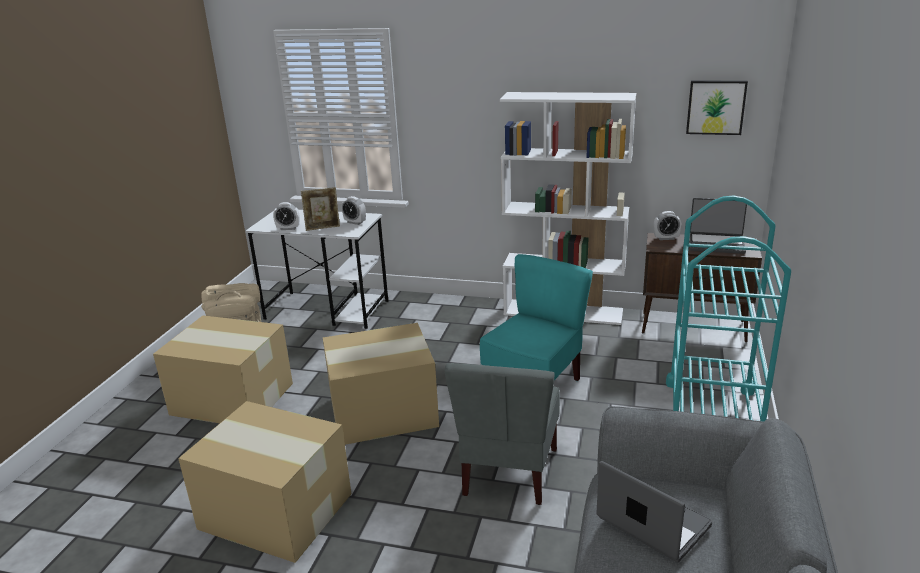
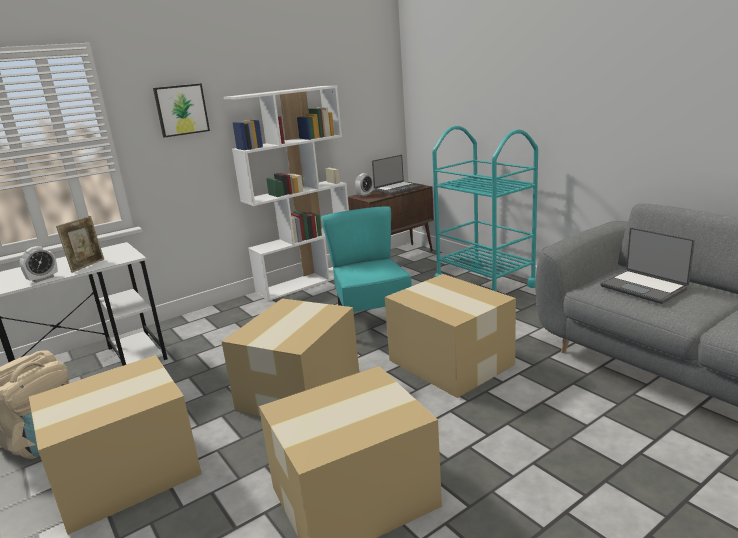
camera: 50 degrees left, 5 degrees down
alarm clock [342,196,366,225] -> none
grey chair [445,363,560,505] -> cardboard box [385,274,516,398]
laptop [597,461,713,563] -> laptop turned 120 degrees counterclockwise [600,227,695,304]
picture [686,80,748,135] -> picture moved to [153,83,210,138]

